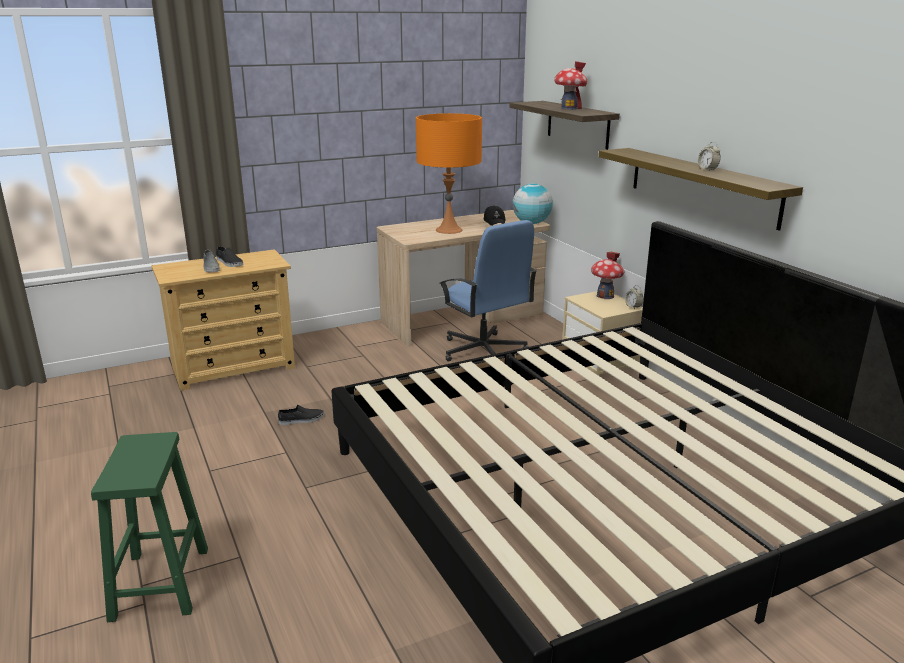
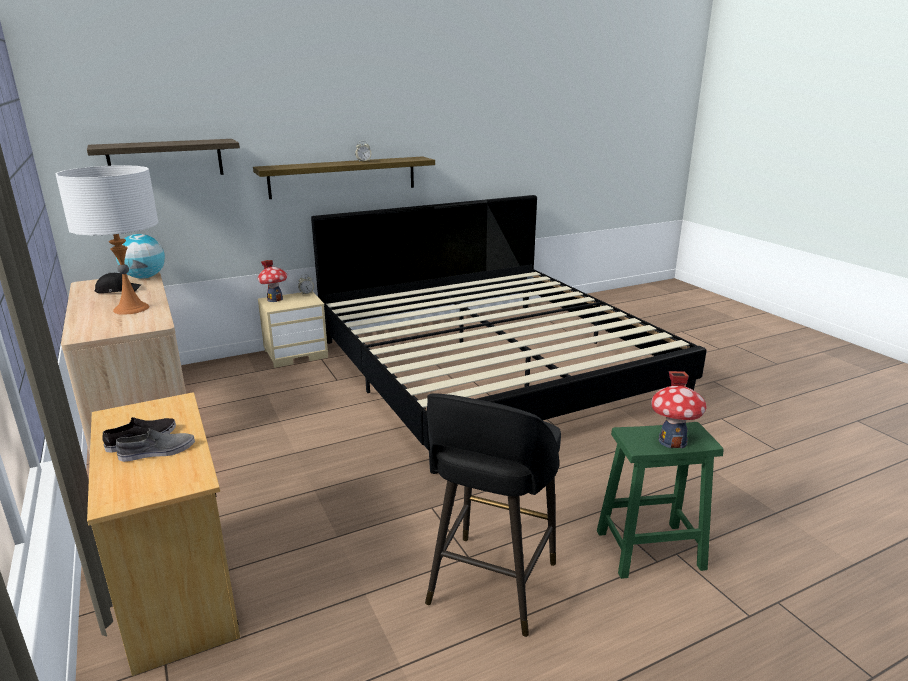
camera: 90 degrees left, 0 degrees up
black shoe [278,405,324,425] -> none
orange table lamp [416,113,482,234] -> white table lamp [55,165,158,315]
blue office chair [439,220,537,362] -> none
toy house [554,61,587,110] -> toy house moved to [651,371,707,449]
none -> black stool [425,393,561,637]

